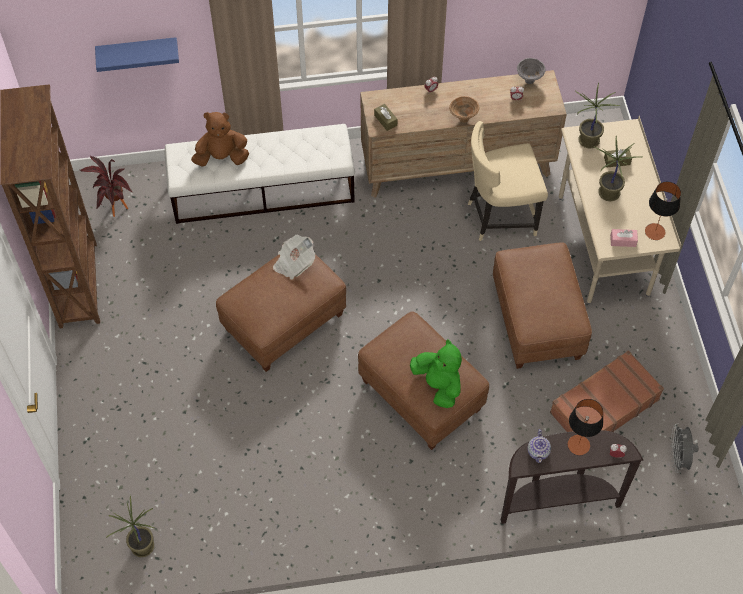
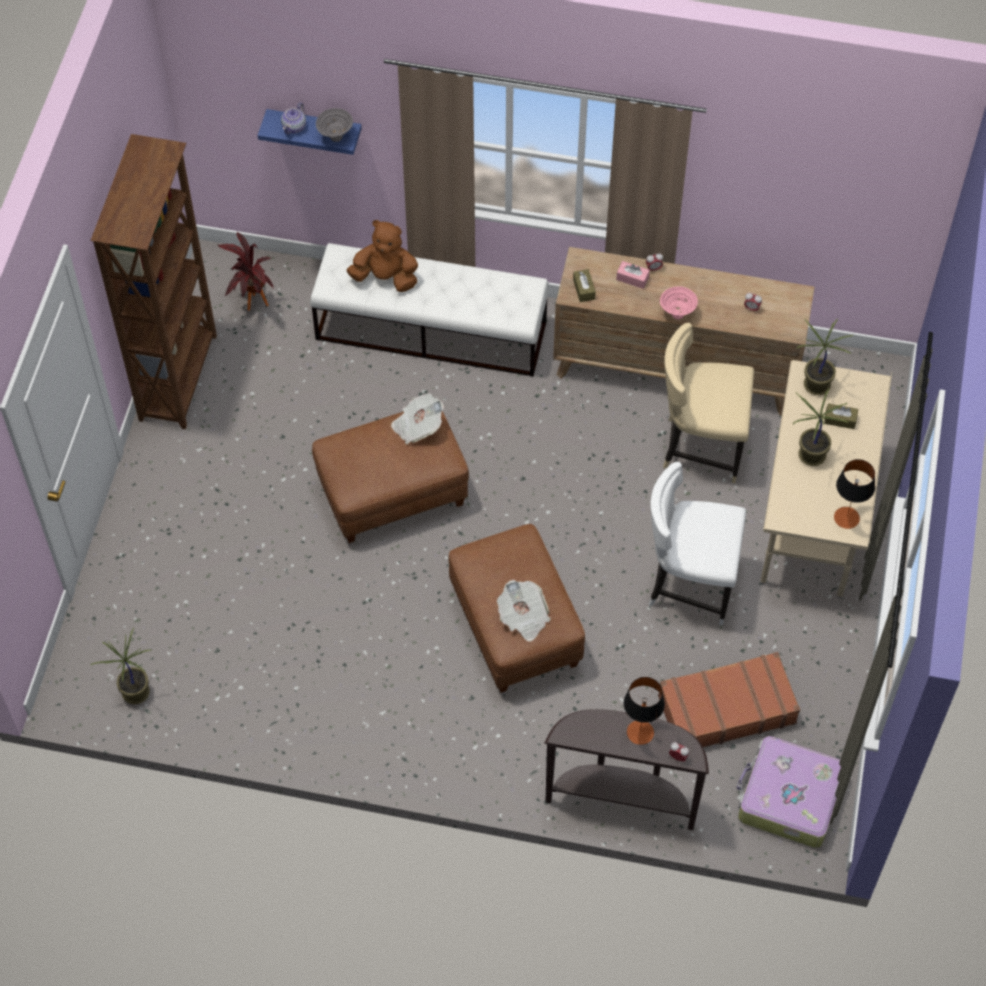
camera: 20 degrees right, 0 degrees up
green plush toy [410,339,462,408] -> newspaper [497,580,551,642]
brown bowl [449,96,479,123] -> pink bowl [660,286,698,319]
brown ottoman [493,242,592,369] -> white chair [649,462,746,626]
grey bowl [517,58,546,84] -> grey bowl moved to [316,108,353,142]
teapot [528,429,551,463] -> teapot moved to [281,102,306,134]
pink tissue box [610,229,638,247] -> pink tissue box moved to [616,261,650,289]
grey fan [670,423,698,473] -> suitcase [737,736,841,848]

